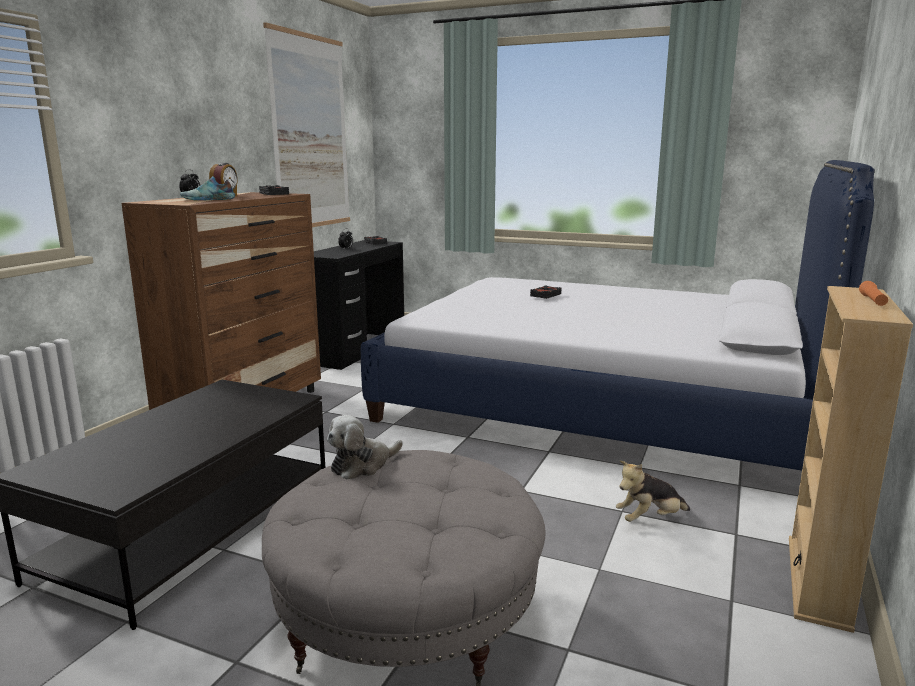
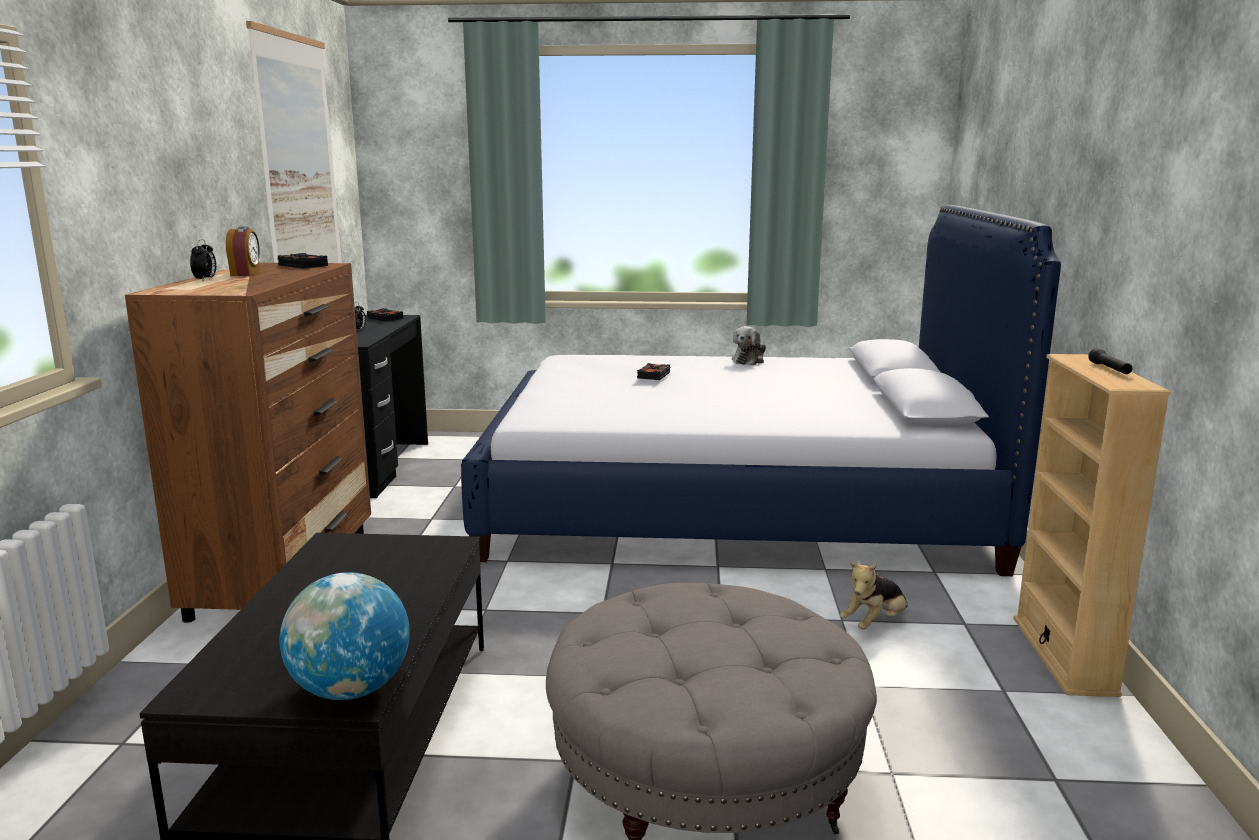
camera: 20 degrees left, 0 degrees up
shoe [180,176,235,201] -> none
plush toy [327,415,403,479] -> plush toy moved to [732,326,766,365]
orange flashlight [859,281,888,306] -> black flashlight [1088,348,1133,374]
none -> globe [280,572,410,700]

